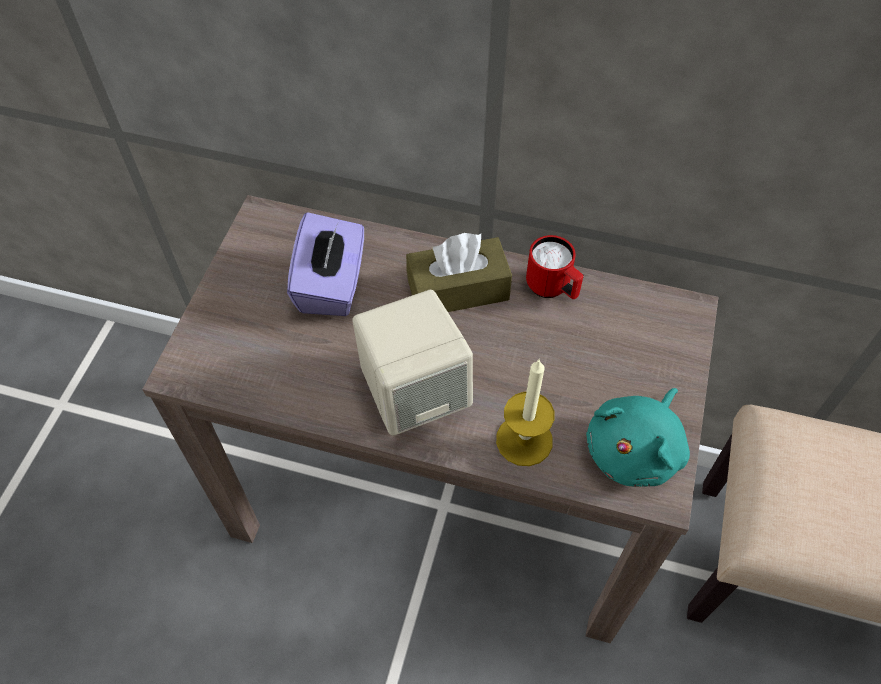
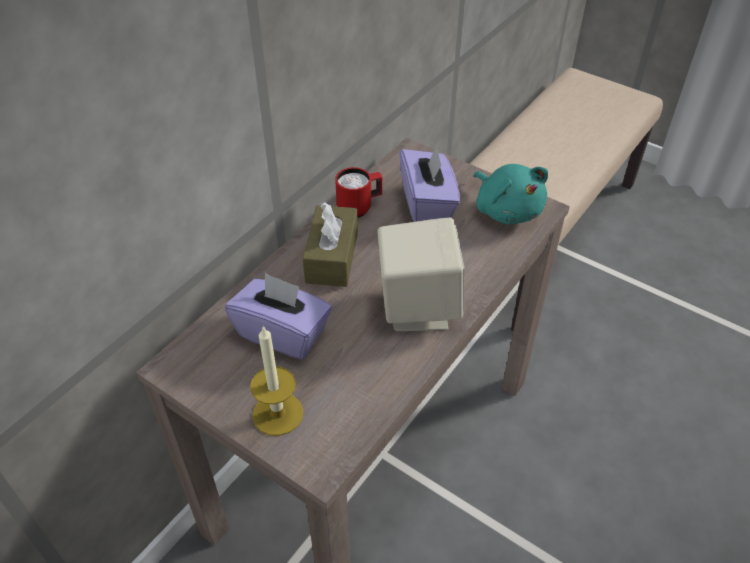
camera: 70 degrees left, 10 degrees down
candle [496,359,555,466] -> candle moved to [250,325,303,436]
none -> purple tissue box [399,146,460,222]

